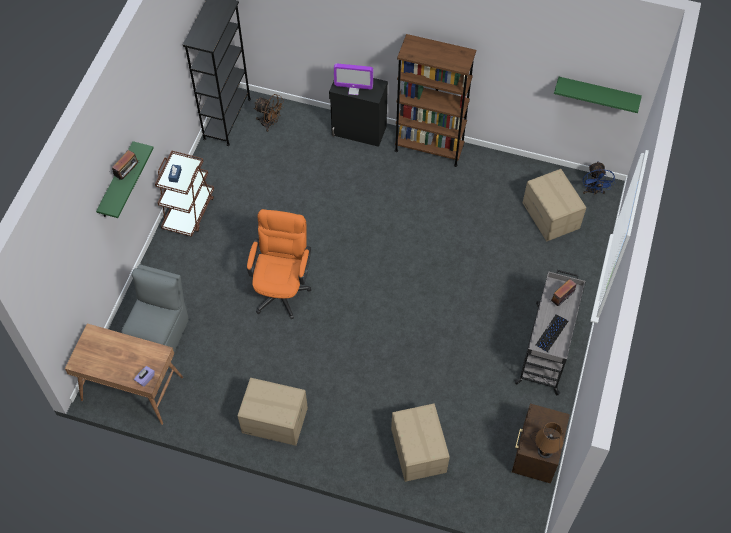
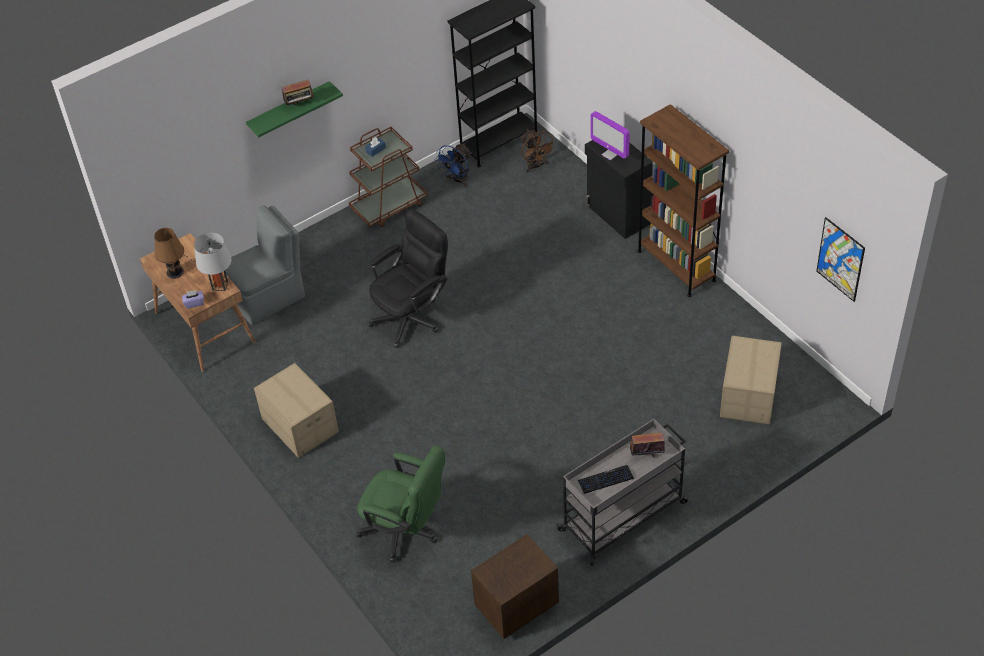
camera: 40 degrees right, 10 degrees down
orange office chair [247,209,311,319] -> black office chair [369,209,448,348]
cardboard box [391,404,450,482] -> green office chair [356,445,445,563]
brown table lamp [531,422,564,458] -> brown table lamp moved to [154,228,196,279]
green shelf [554,77,642,113] -> picture [816,217,865,302]
blue fan [583,161,615,194] -> blue fan moved to [435,143,472,187]
none -> grey table lamp [194,232,232,291]

